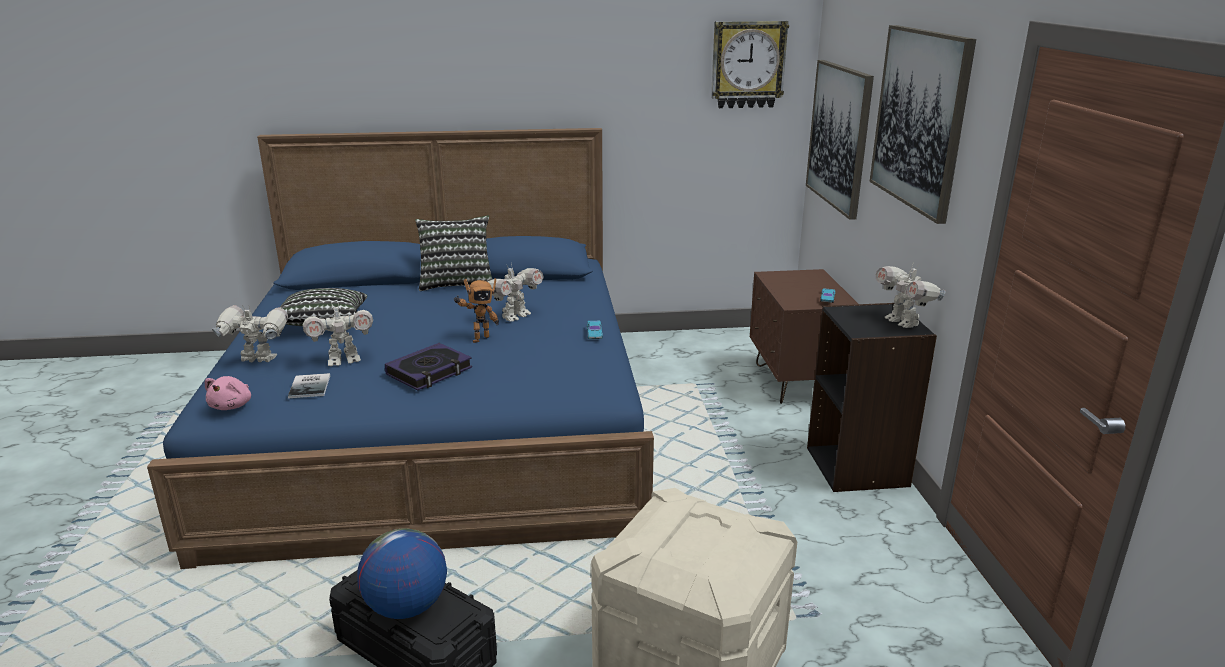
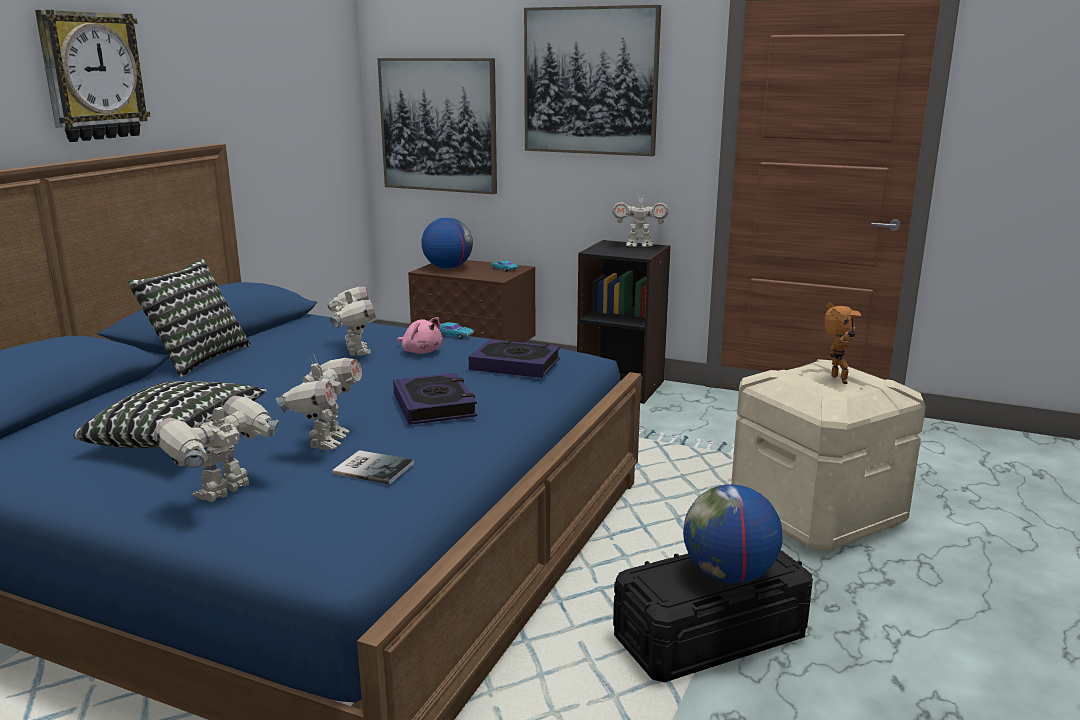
camera: 60 degrees left, 5 degrees down
pink plush toy [205,376,251,410] -> pink plush toy moved to [397,317,443,354]
toy robot [454,278,499,343] -> toy robot moved to [825,302,861,384]
wall clock [711,21,789,108] -> wall clock moved to [35,10,150,142]
none -> globe [421,217,473,269]
none -> book [469,339,560,378]

